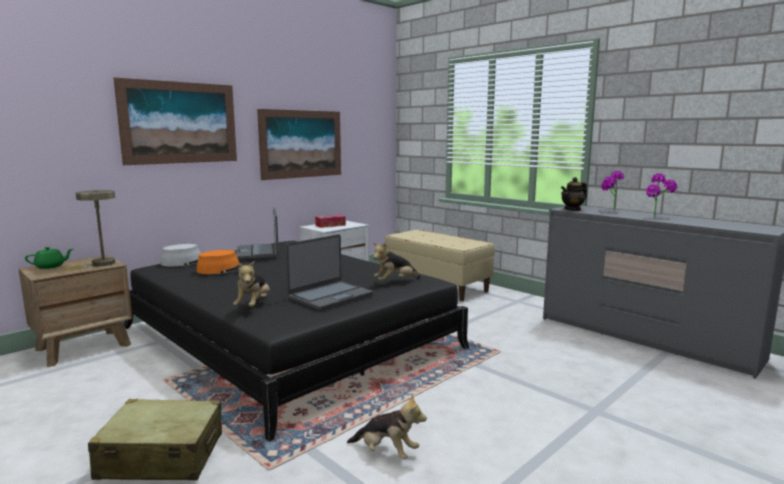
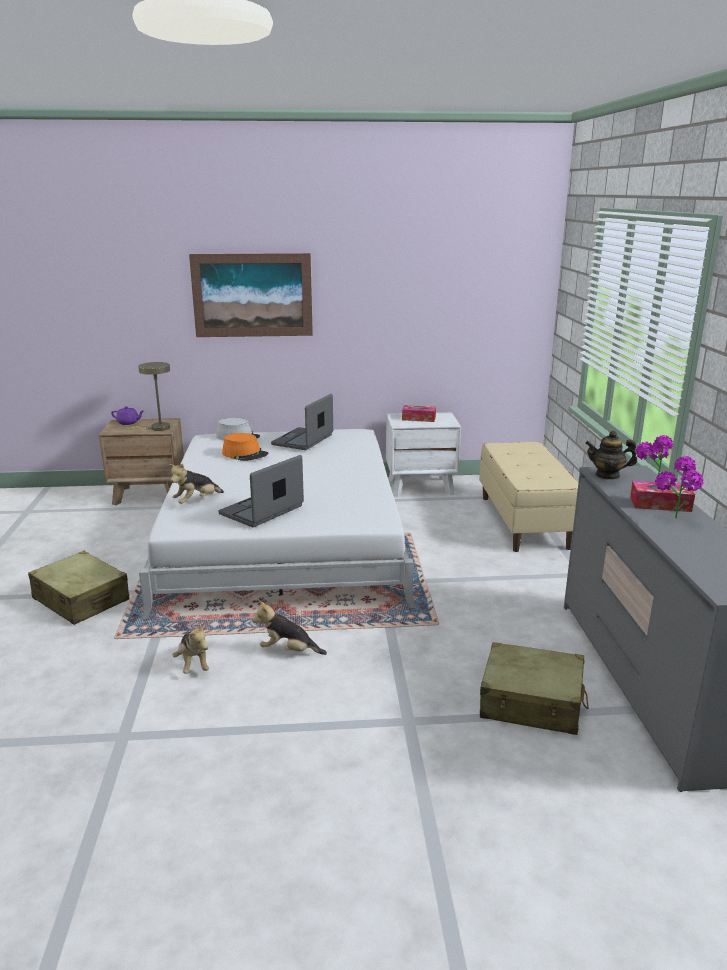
camera: 40 degrees right, 10 degrees up
green teapot [25,247,73,269] -> purple teapot [111,406,143,425]
black bed [124,241,469,442] -> white bed [139,429,415,619]
picture [257,109,341,180] -> none
laptop [285,234,373,311] -> laptop turned 135 degrees clockwise [219,455,304,527]
plush toy [373,242,421,281] -> plush toy moved to [252,601,327,655]
none -> beige suitcase [480,642,589,735]
none -> tissue box [630,481,695,512]

